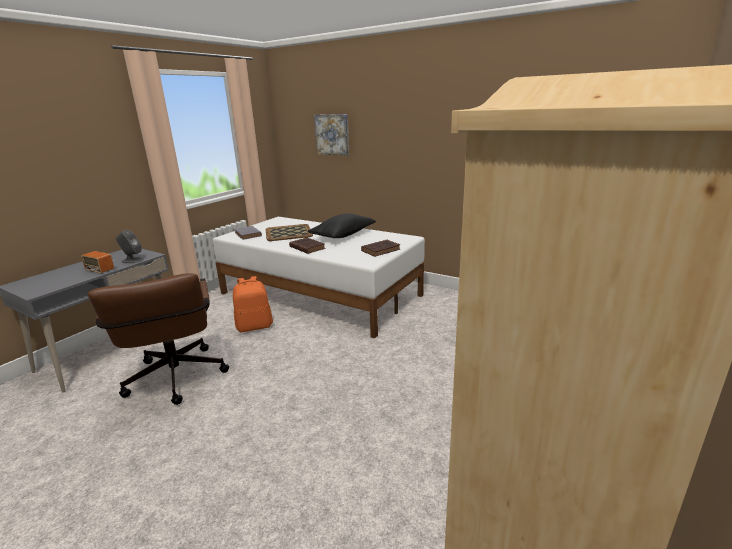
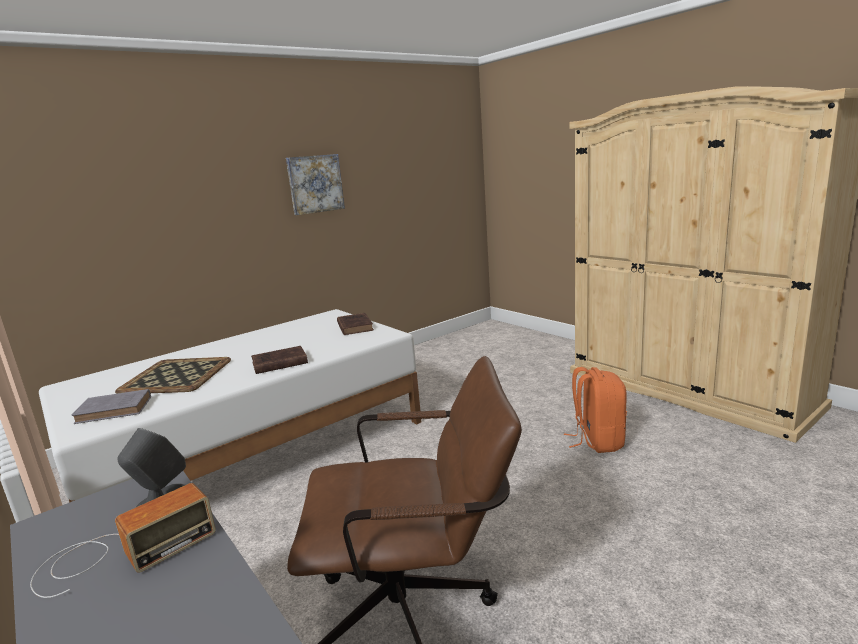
camera: 70 degrees left, 5 degrees down
orange backpack [233,276,273,332] -> orange backpack moved to [564,367,627,453]
black pillow [308,213,376,238] -> none
picture [314,114,350,156] -> picture moved to [286,154,345,215]

